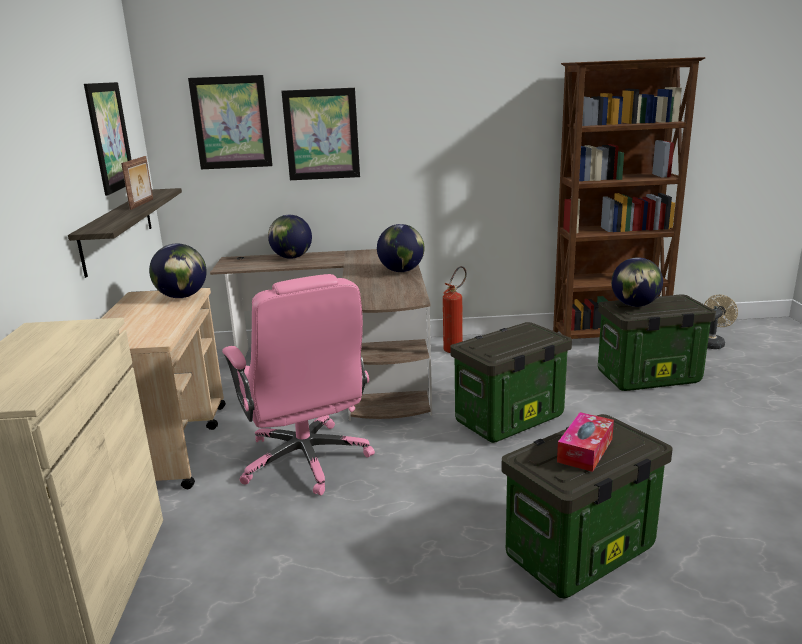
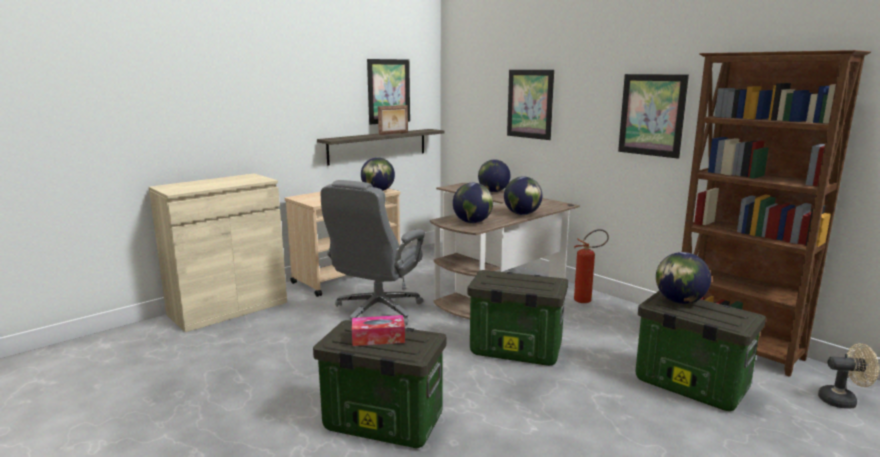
camera: 50 degrees right, 5 degrees down
picture [188,75,273,169] -> picture moved to [618,74,689,159]
pink office chair [222,274,375,495] -> grey office chair [321,180,425,325]
none -> globe [453,183,493,223]

